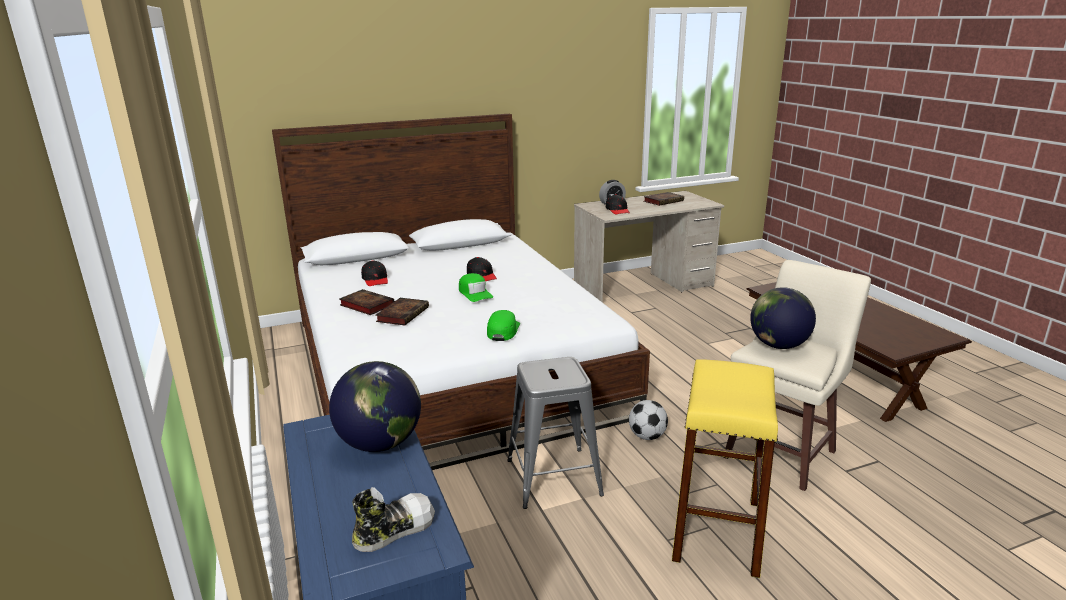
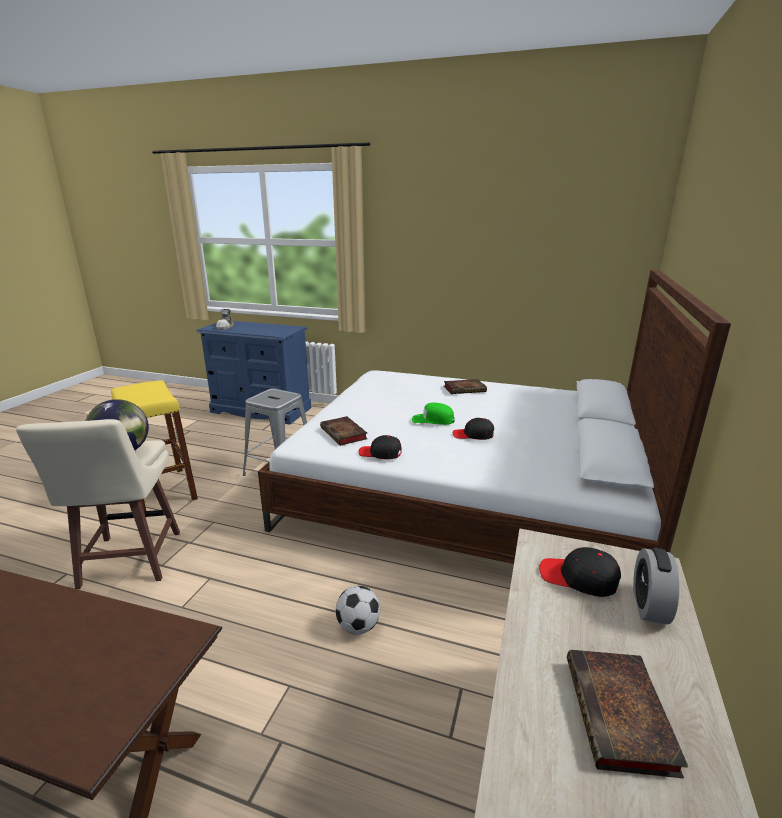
camera: 130 degrees right, 0 degrees up
globe [329,361,421,452] -> none
black cap [361,260,388,286] -> black cap moved to [358,435,402,460]
book [375,298,429,325] -> book moved to [320,416,368,446]
green cap [487,310,520,341] -> none
football [629,400,668,440] -> football moved to [336,586,380,634]

